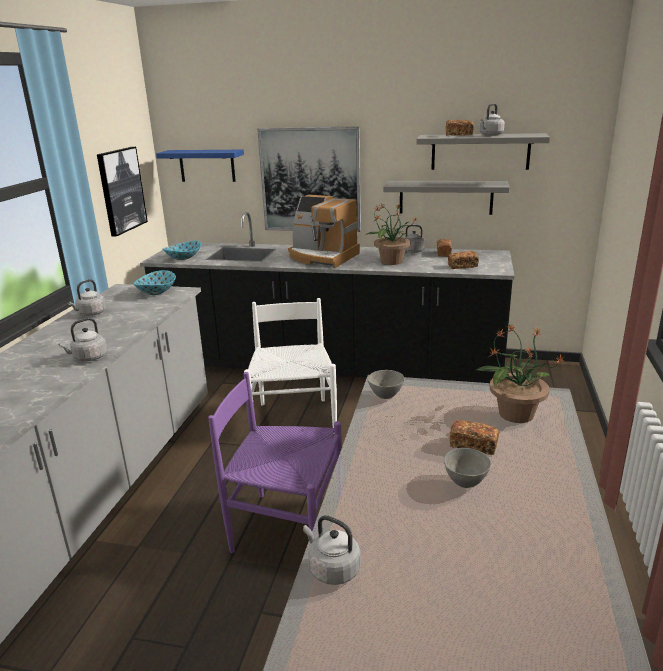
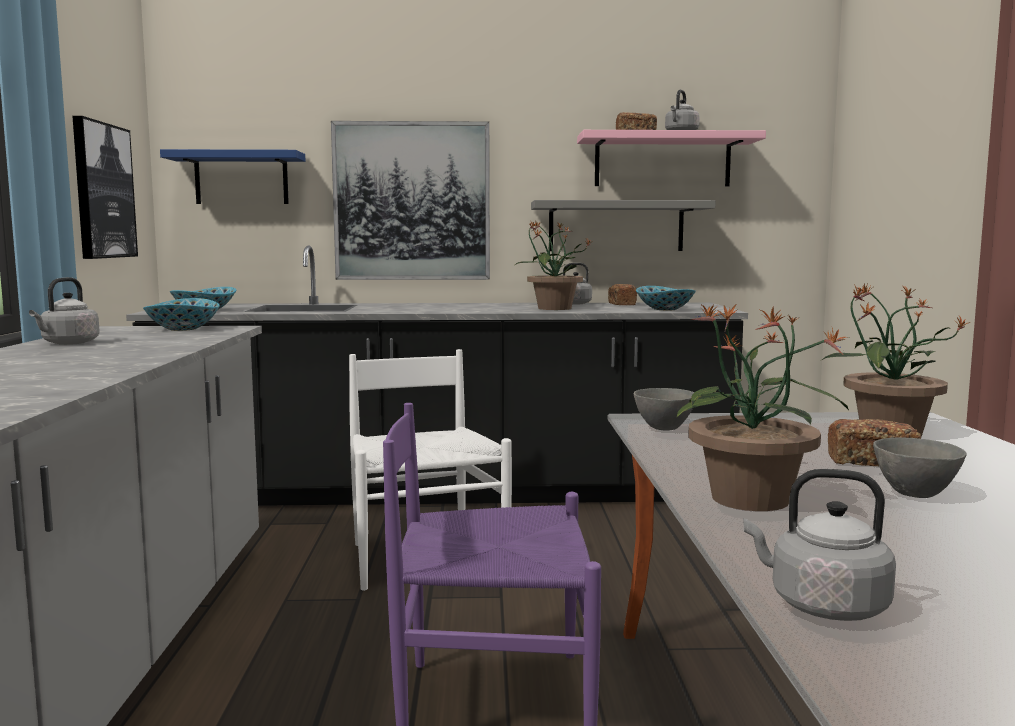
camera: 15 degrees left, 15 degrees down
grey kettle [59,318,107,361] -> none
coffee machine [288,195,360,268] -> none
grey shelf [417,133,550,170] -> pink shelf [577,130,766,186]
bread [448,251,479,269] -> bowl [636,286,696,310]
none -> potted plant [676,304,849,511]

